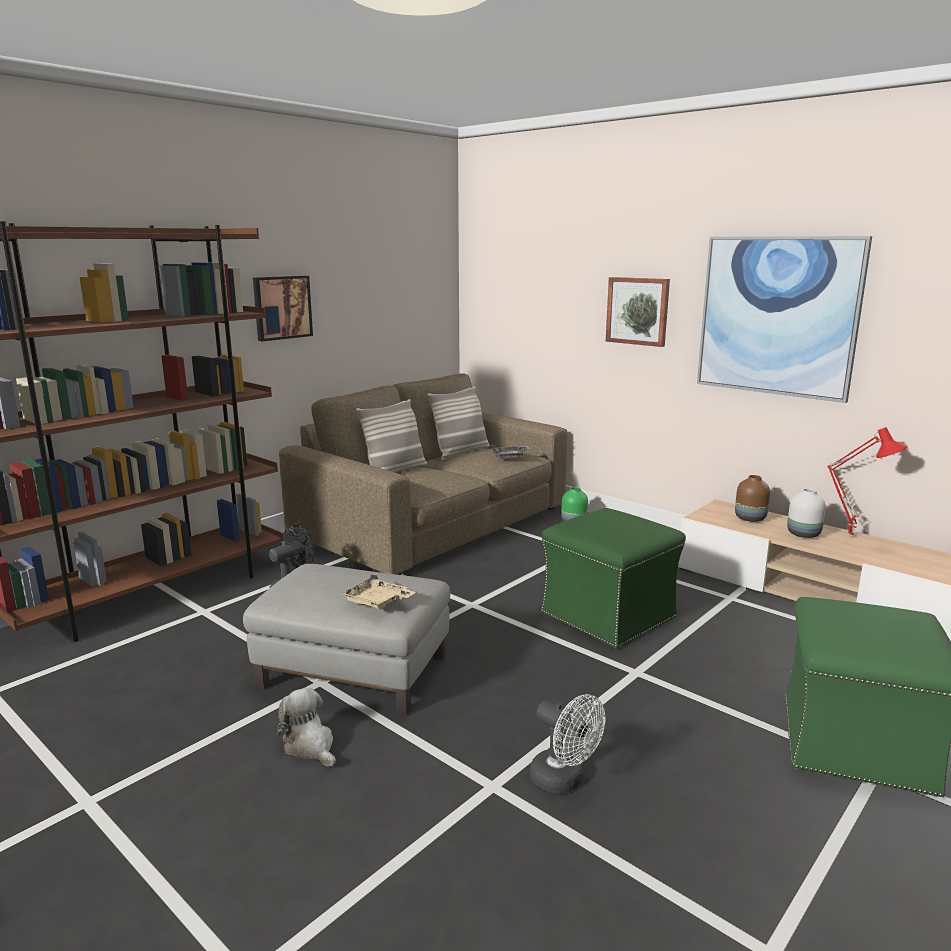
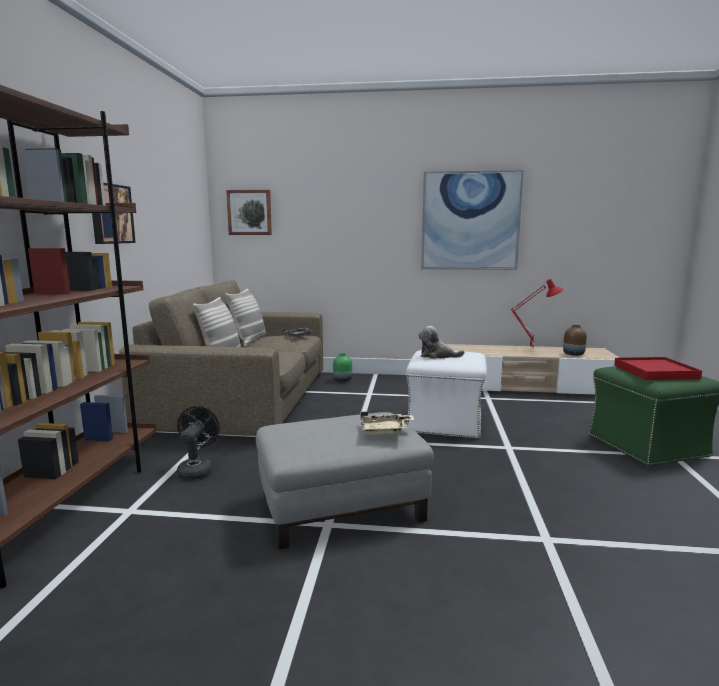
camera: 35 degrees left, 5 degrees down
plush toy [277,688,336,767] -> plush toy moved to [419,326,464,359]
white fan [530,694,605,794] -> none
green ottoman [541,508,686,648] -> white ottoman [406,350,487,439]
picture [606,277,670,347] -> picture moved to [226,190,272,235]
brown vase [735,475,770,522] -> brown vase moved to [563,325,587,356]
white vase [787,488,826,538] -> none
none -> red tray [614,357,702,380]

